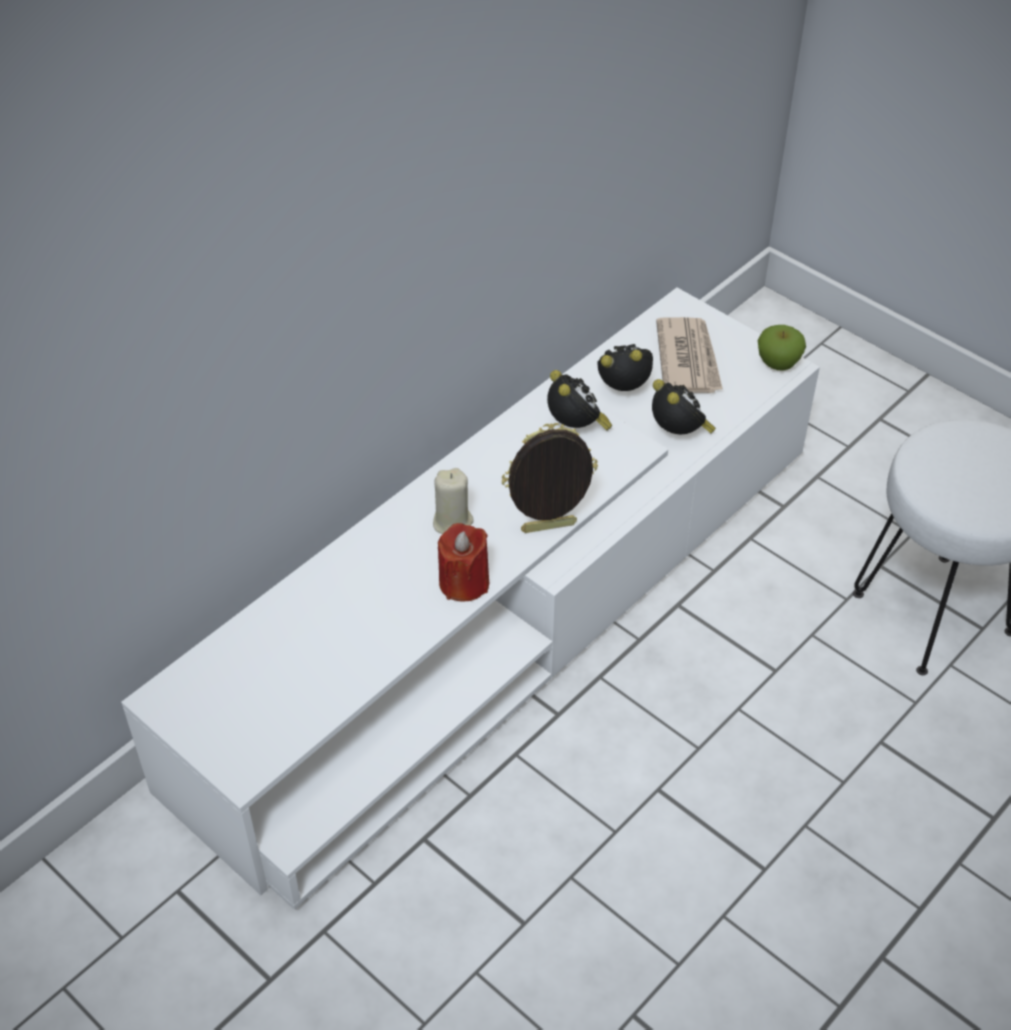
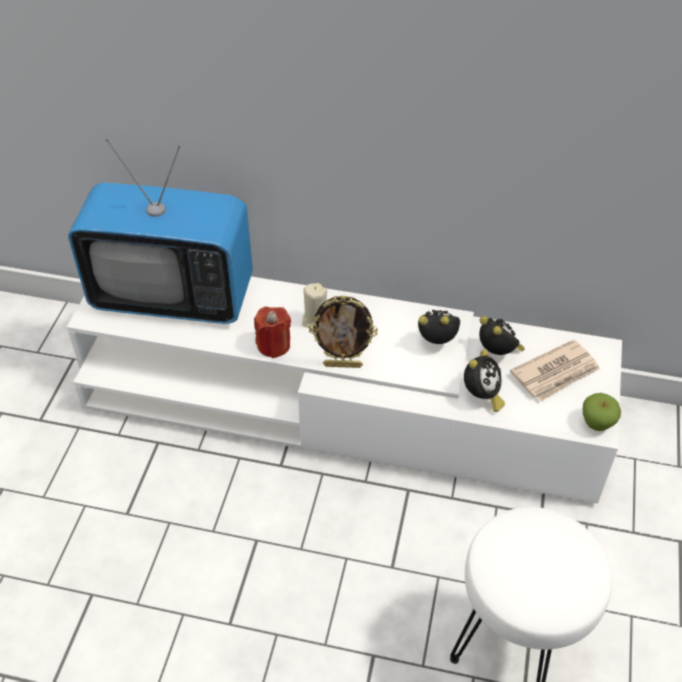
camera: 60 degrees right, 0 degrees up
picture frame [502,423,598,533] -> picture frame turned 135 degrees clockwise [309,295,378,368]
alarm clock [547,370,612,430] -> alarm clock turned 120 degrees counterclockwise [418,310,460,344]
none -> television [68,139,253,324]

